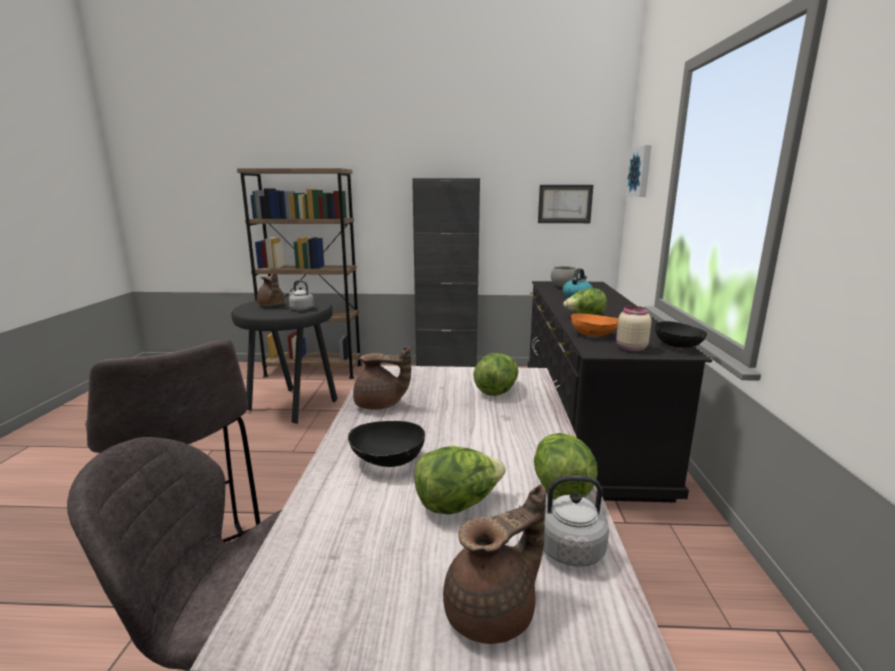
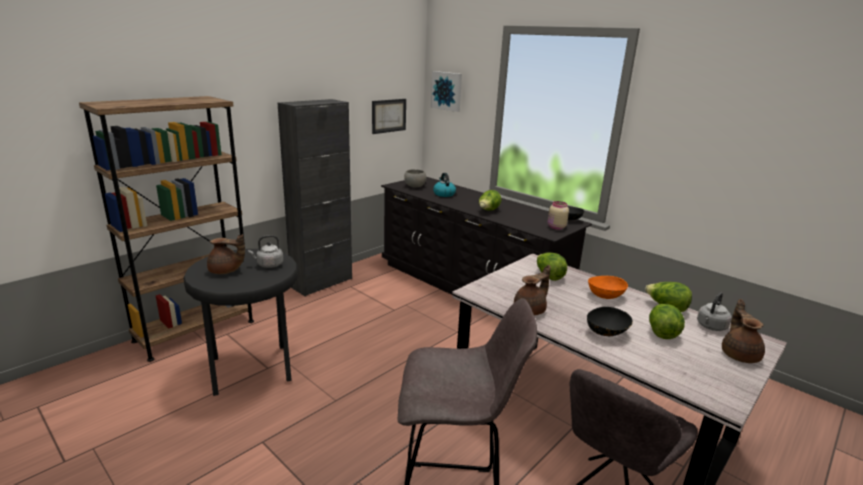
camera: 50 degrees left, 5 degrees up
orange bowl [571,314,618,336] -> orange bowl moved to [588,276,628,299]

